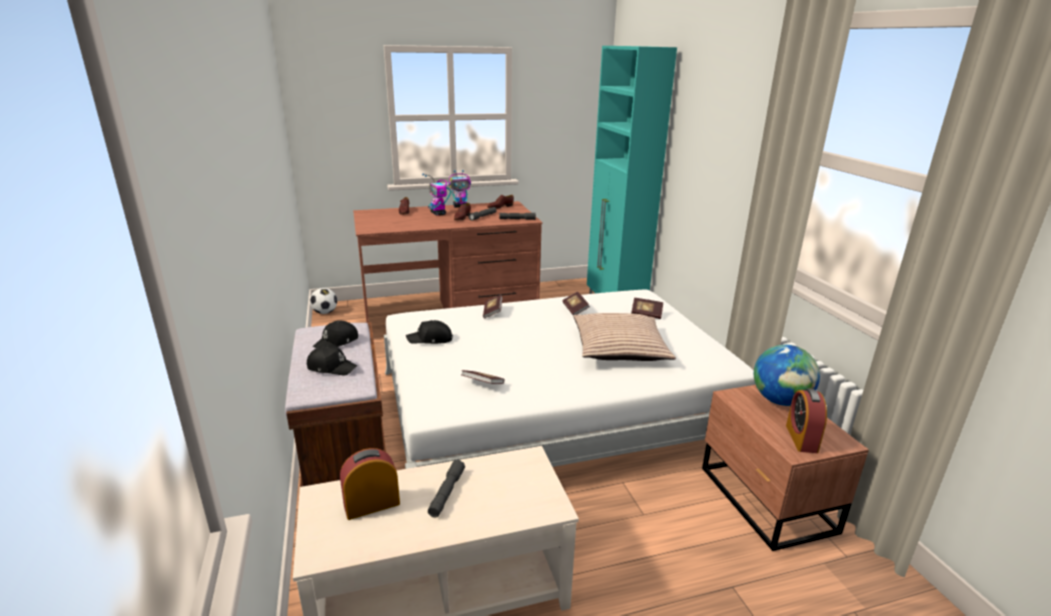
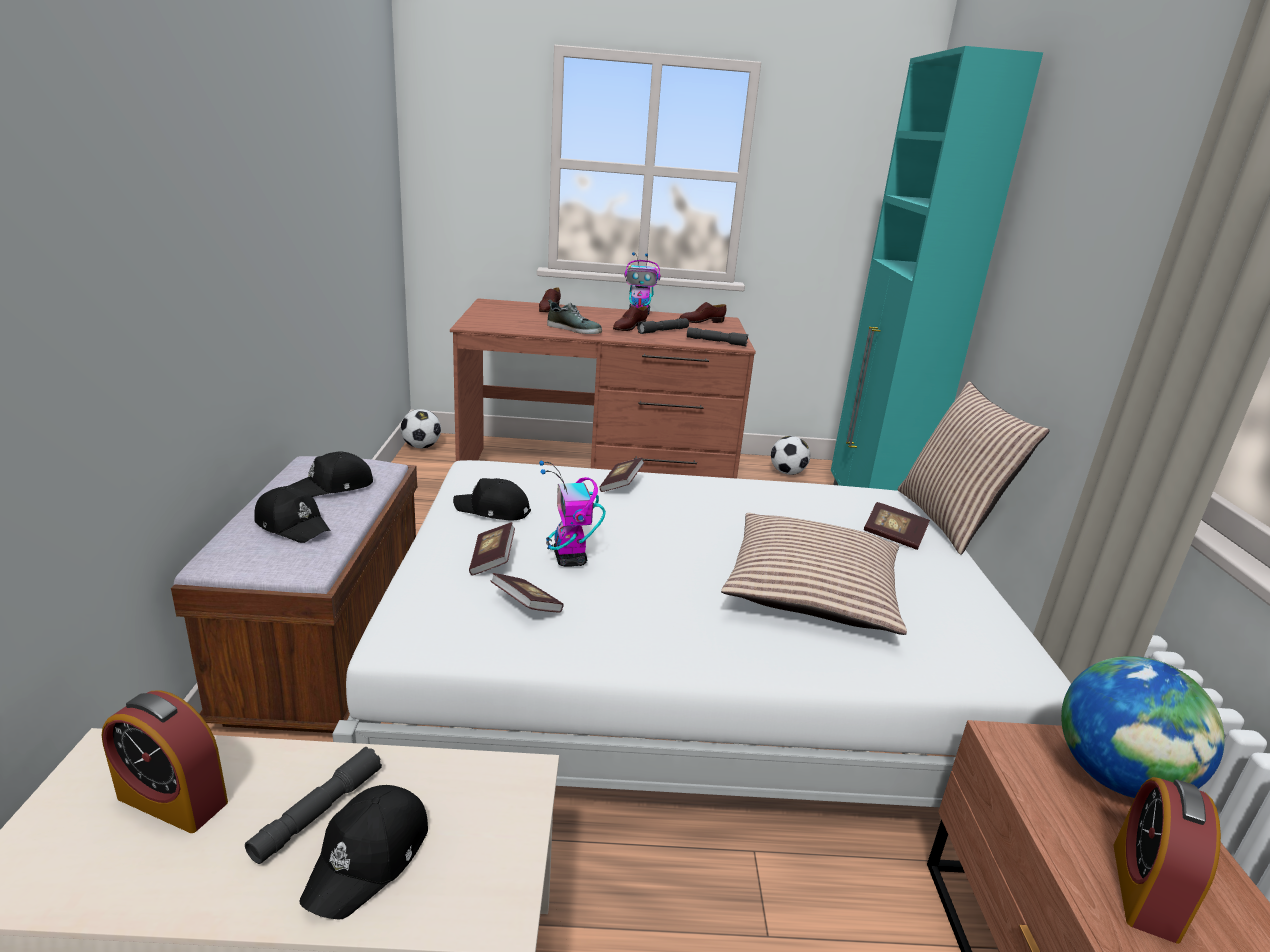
camera: 15 degrees right, 0 degrees up
alarm clock [340,448,400,520] -> alarm clock turned 150 degrees counterclockwise [101,690,228,833]
toy robot [422,174,451,216] -> toy robot moved to [539,461,606,567]
book [562,292,590,315] -> book moved to [469,522,515,575]
none -> black cap [299,785,428,920]
none -> shoe [547,300,602,334]
none -> football [771,436,810,475]
none -> pillow [898,381,1050,555]

